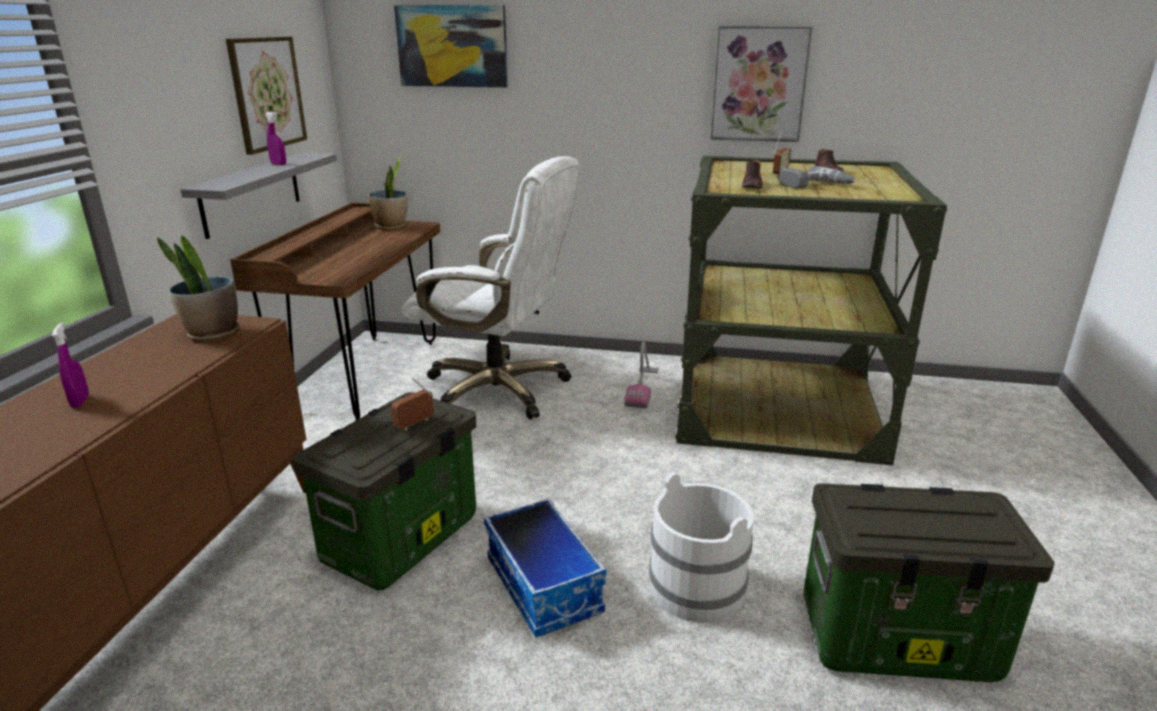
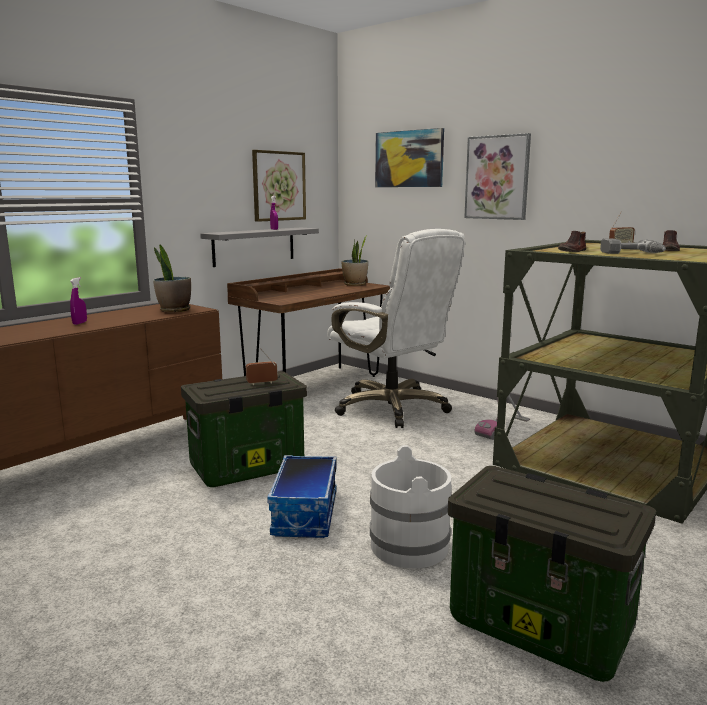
camera: 30 degrees right, 10 degrees down
picture [710,26,813,142] -> picture moved to [464,133,531,220]

